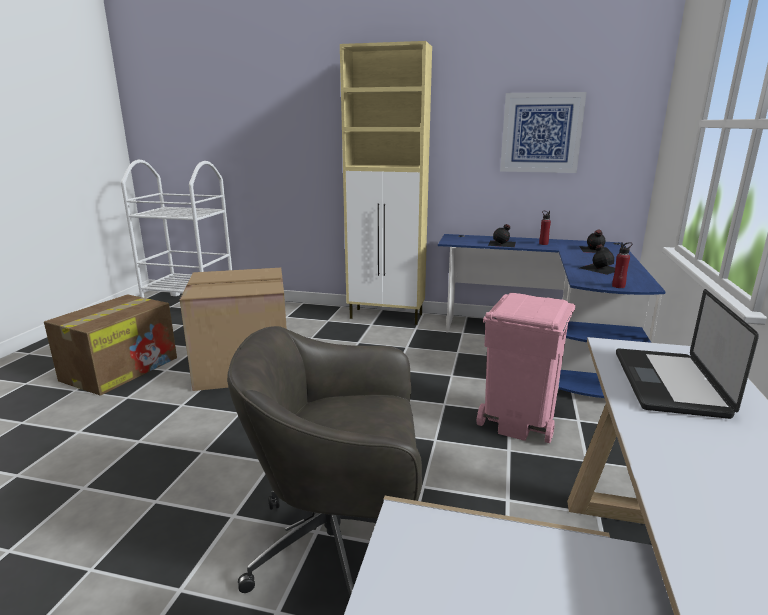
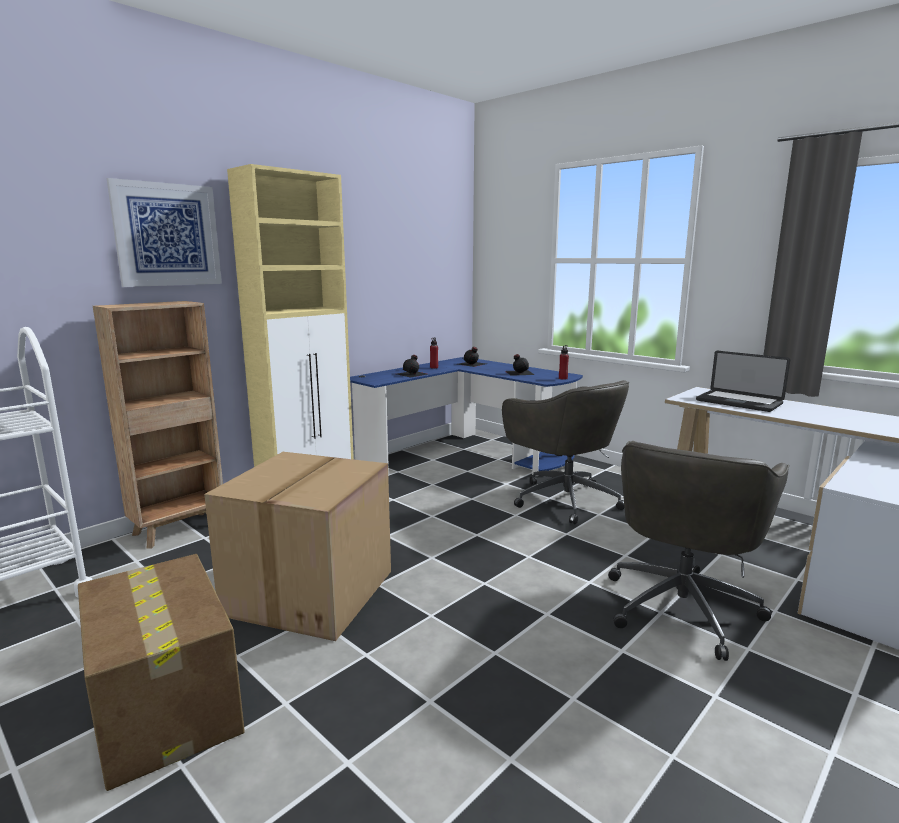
camera: 60 degrees left, 5 degrees down
pink trash can [477,293,575,443] -> grey office chair [502,380,629,524]
picture [500,92,587,173] -> picture moved to [107,178,222,287]
none -> brown bookcase [93,301,223,549]

